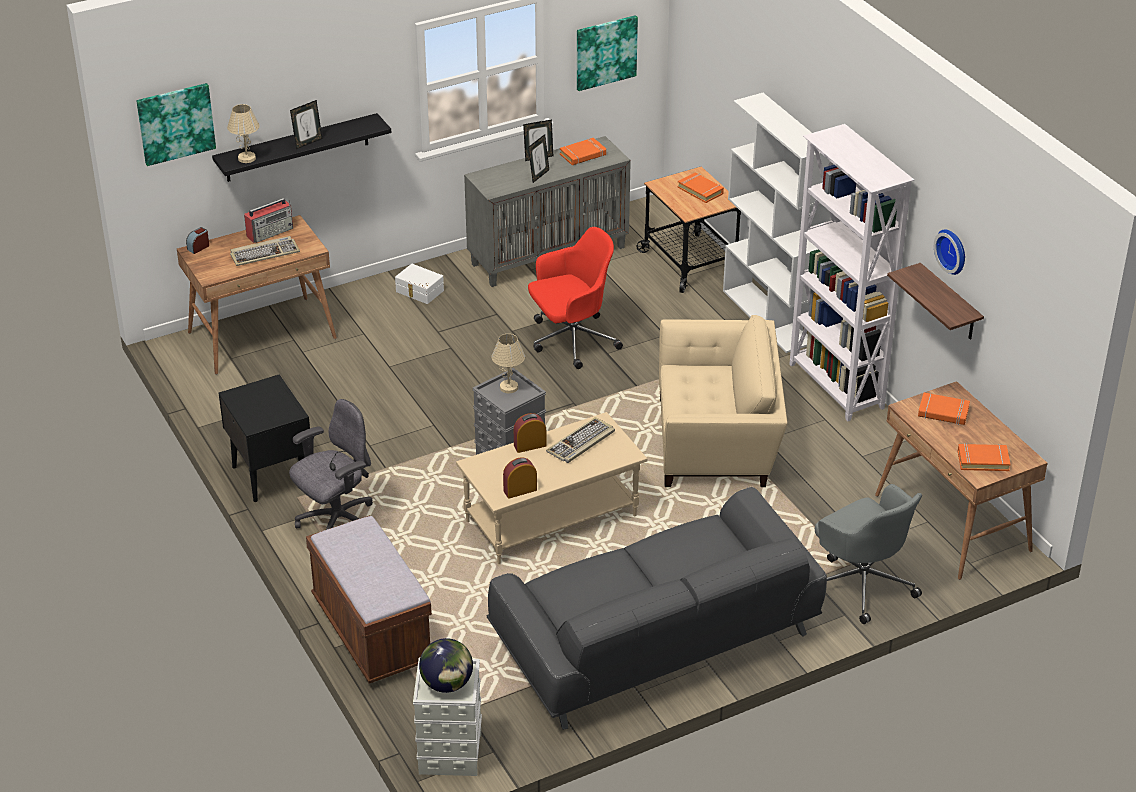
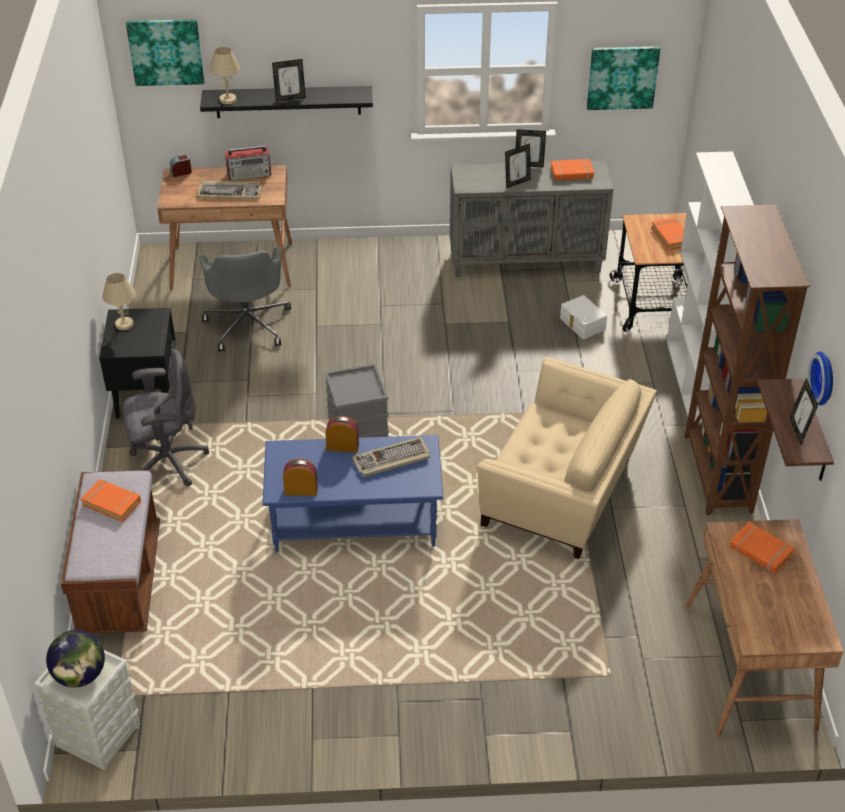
camera: 25 degrees right, 5 degrees up
white storage box [395,264,444,304] -> white storage box moved to [560,295,607,339]
beige coffee table [456,412,648,564] -> blue coffee table [263,435,443,553]
grey sofa [487,487,827,730] -> none
beige table lamp [491,334,525,393] -> beige table lamp moved to [102,273,136,330]
red office chair [528,227,623,369] -> none
white bookcase [789,124,914,422] -> brown bookcase [685,205,810,515]
grey office chair [815,484,922,624] -> grey office chair moved to [199,247,291,352]
orange book [958,443,1011,471] -> orange book moved to [81,479,141,522]
none -> picture frame [790,378,818,444]

